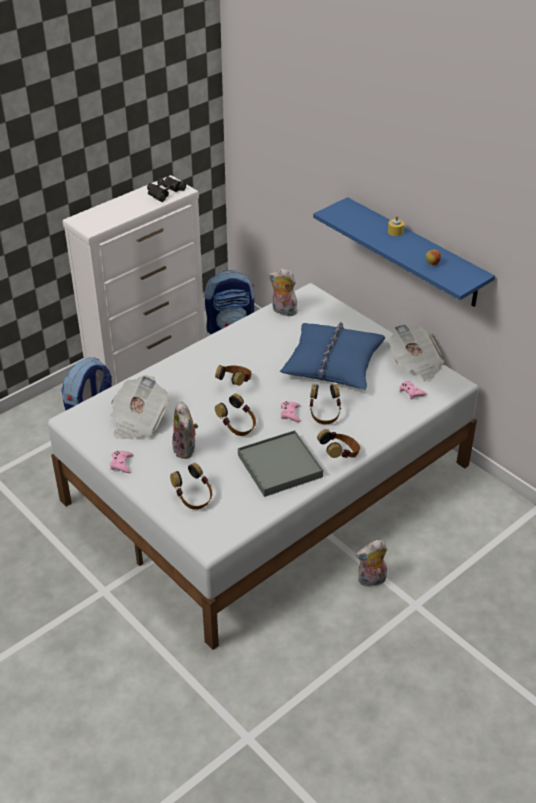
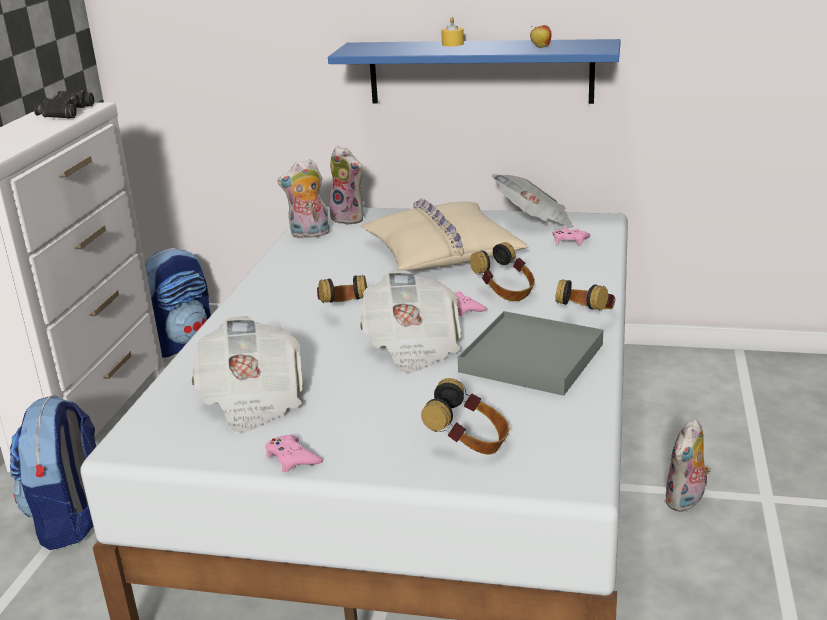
camera: 35 degrees left, 15 degrees down
plush toy [172,401,198,459] -> plush toy moved to [330,146,364,225]
headphones [215,394,256,436] -> newspaper [359,270,461,373]
blue pillow [280,322,385,390] -> beige pillow [360,198,529,270]

